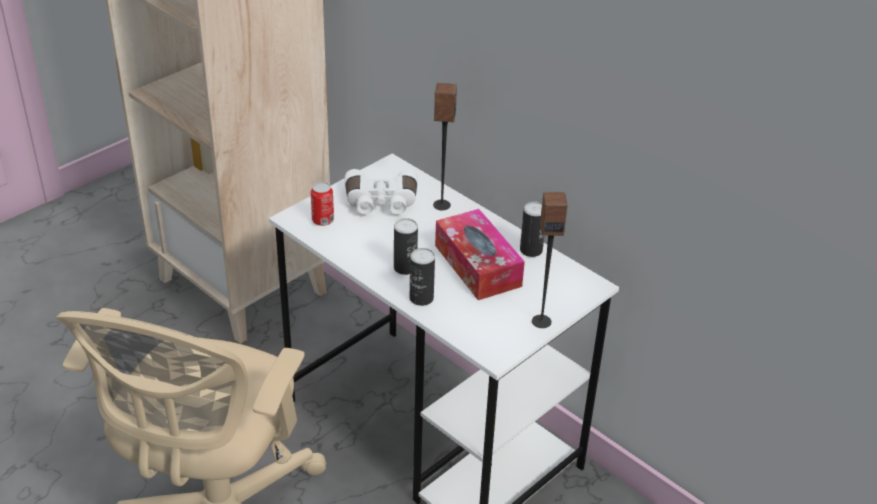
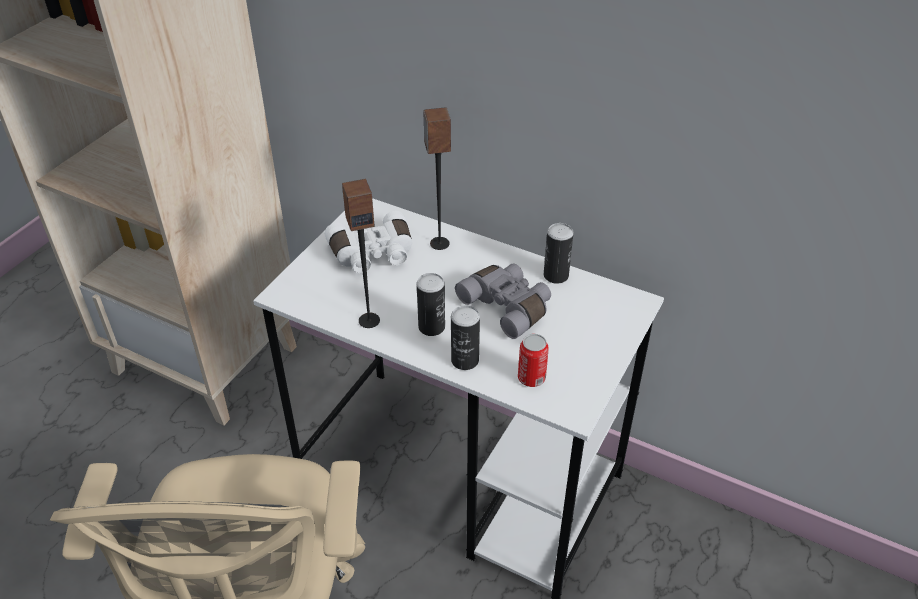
camera: 15 degrees left, 5 degrees up
can [311,182,334,226] -> can moved to [518,334,549,387]
tissue box [435,209,525,300] -> grey binoculars [455,263,551,339]
speaker [532,192,567,328] -> speaker moved to [342,178,380,328]

